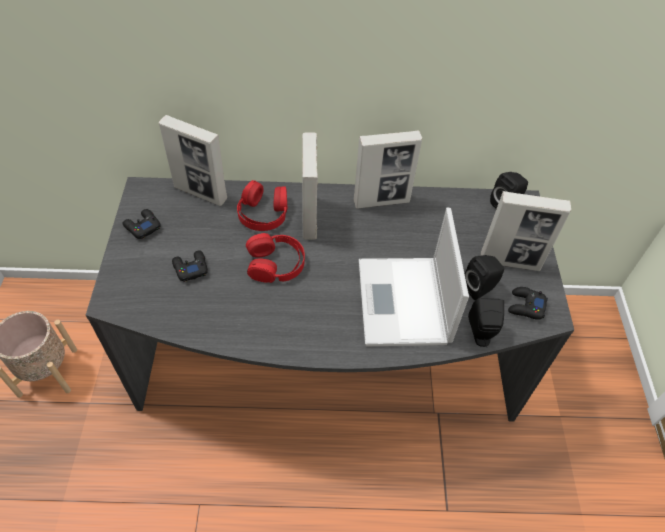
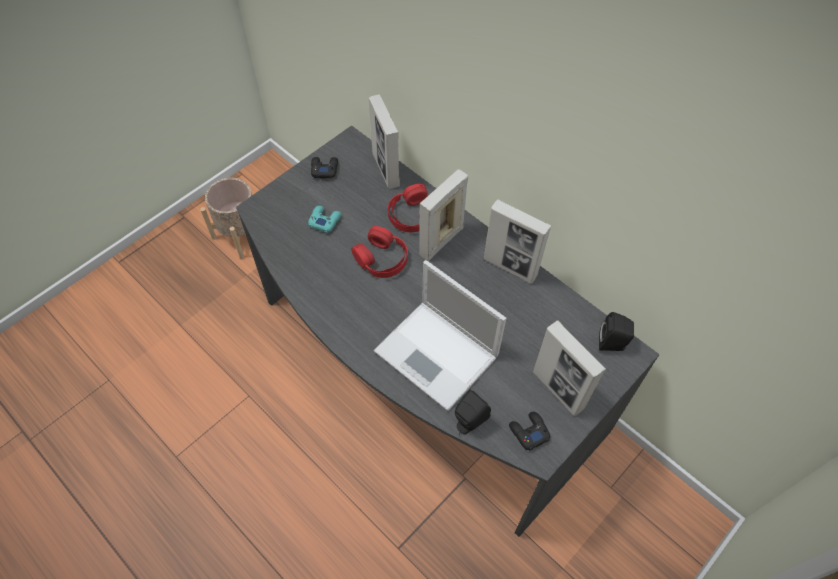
camera: 45 degrees right, 5 degrees up
black game controller [172,251,208,282] -> turquoise game controller [308,206,341,233]
laptop [359,207,469,346] -> laptop turned 90 degrees counterclockwise [374,260,507,411]
black speaker [464,255,504,300] -> none

